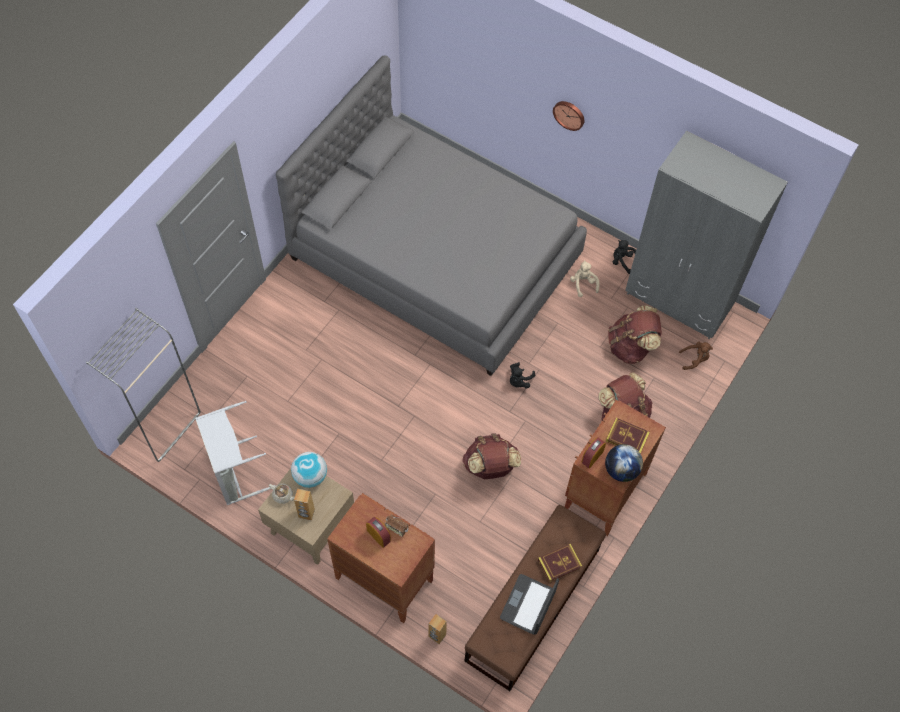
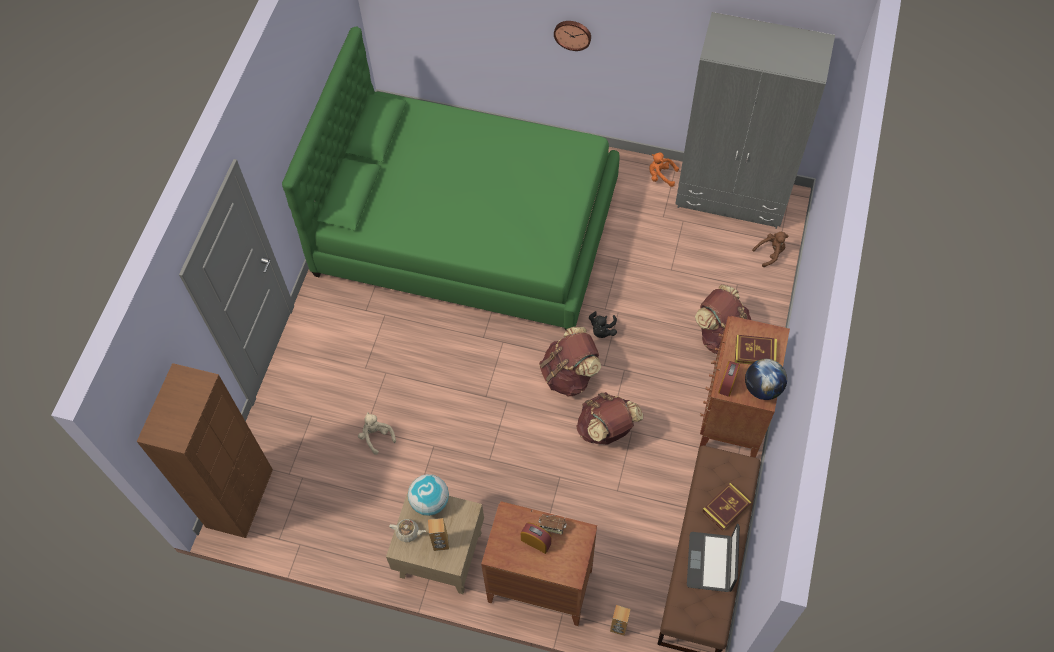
camera: 15 degrees left, 0 degrees up
grey clothes rack [86,308,201,462] -> brown cabinet [137,363,273,538]
grey laundry basket [195,401,275,505] -> none
grey bed [276,56,587,376] -> green bed [282,27,620,330]
beige plush toy [570,260,600,297] -> beige plush toy moved to [358,412,396,455]
brown backpack [608,306,662,364] -> brown backpack moved to [539,327,601,397]
black plush toy [613,240,636,274] -> orange plush toy [649,152,679,187]

